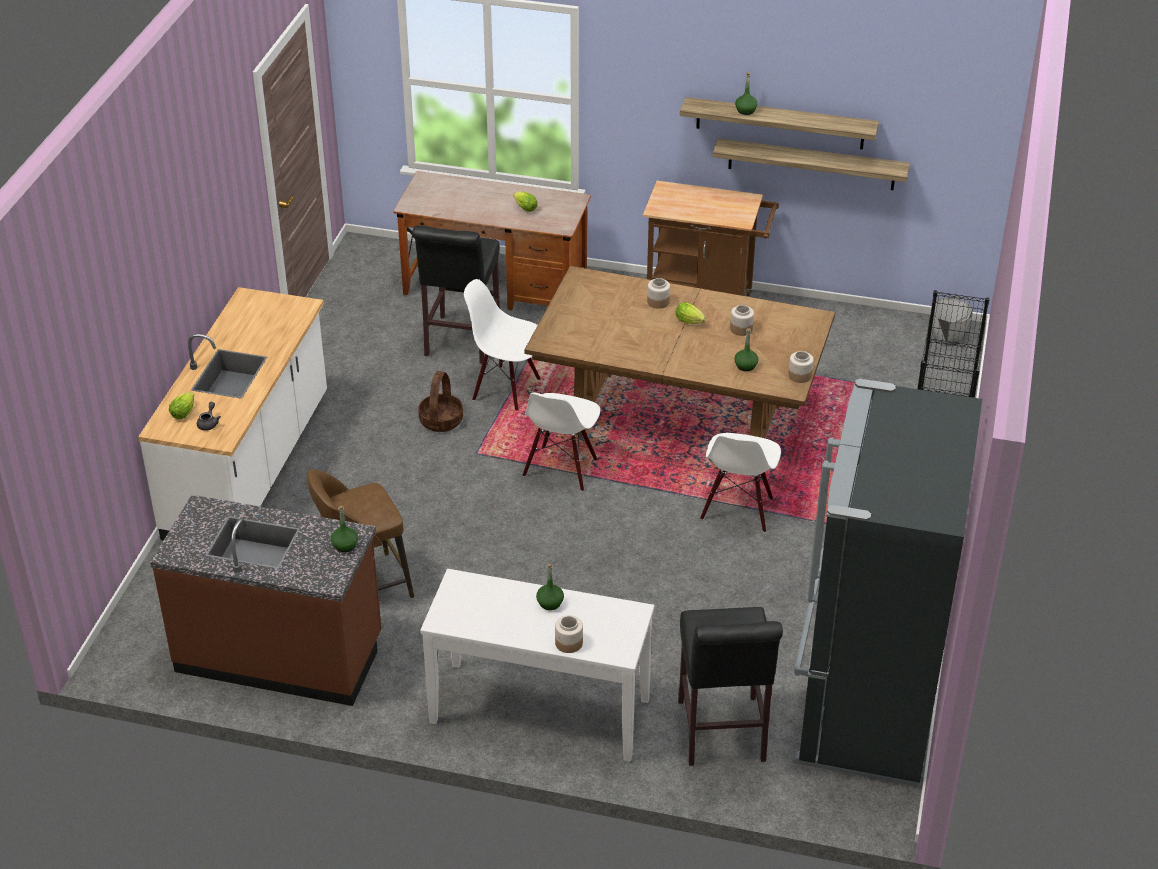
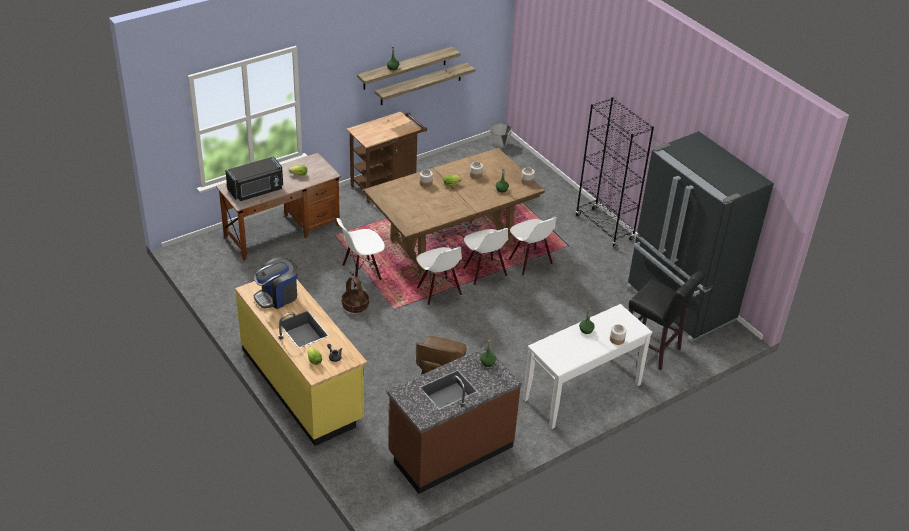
camera: 50 degrees left, 0 degrees up
white counter [138,287,327,540] -> yellow counter [235,279,367,446]
black stool [412,225,500,363] -> none
none -> black microwave [225,156,283,201]
none -> coffee machine [253,257,298,309]
none -> white chair [463,228,508,286]

